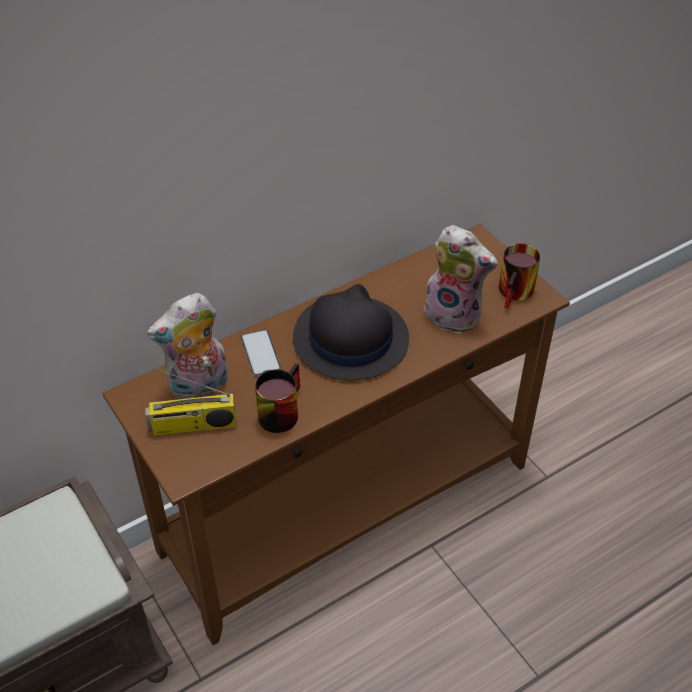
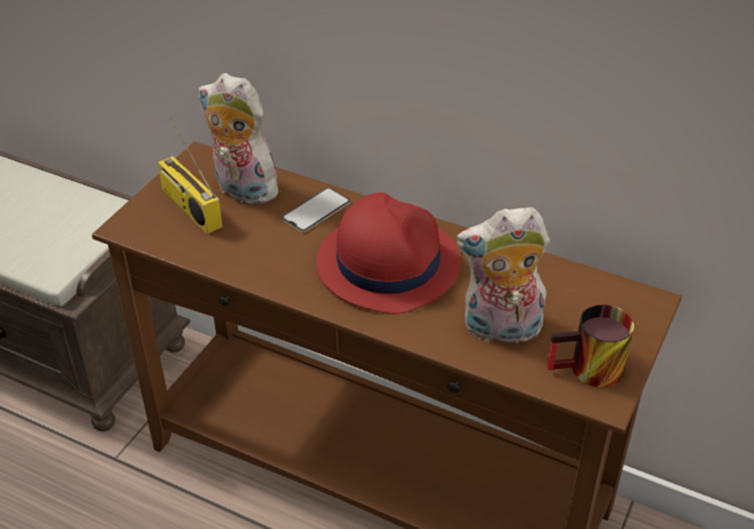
camera: 60 degrees right, 5 degrees down
mug [255,363,300,433] -> none
black hat [293,284,409,380] -> red hat [316,192,461,314]
plush toy [422,225,497,334] -> plush toy turned 90 degrees clockwise [456,207,550,346]

